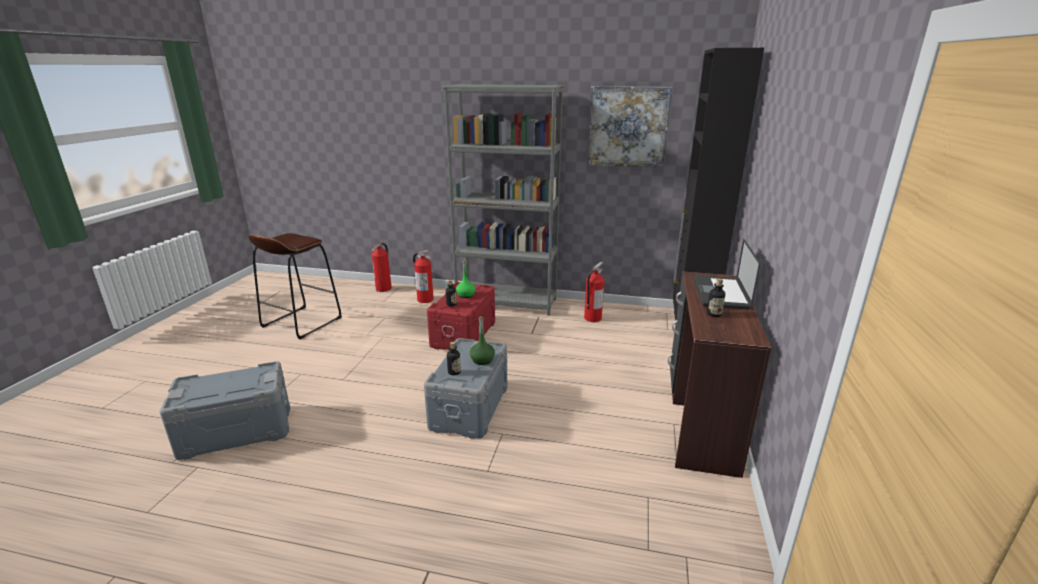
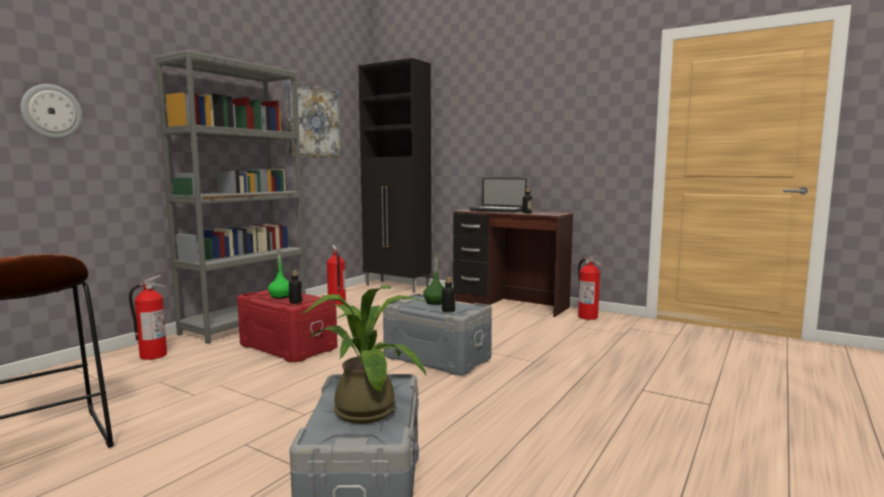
camera: 70 degrees left, 15 degrees down
fire extinguisher [371,242,392,292] -> fire extinguisher moved to [578,255,601,320]
none -> wall clock [21,84,82,139]
none -> potted plant [302,285,426,424]

